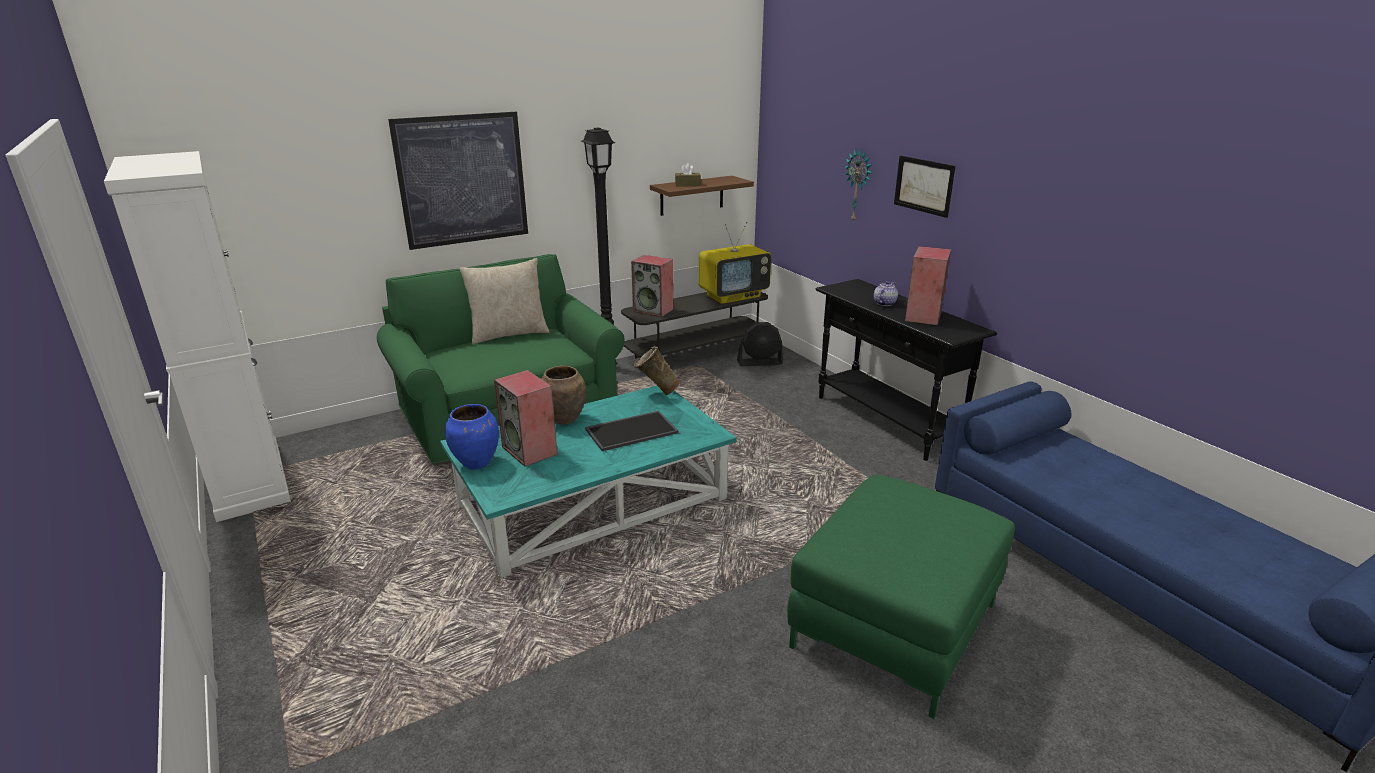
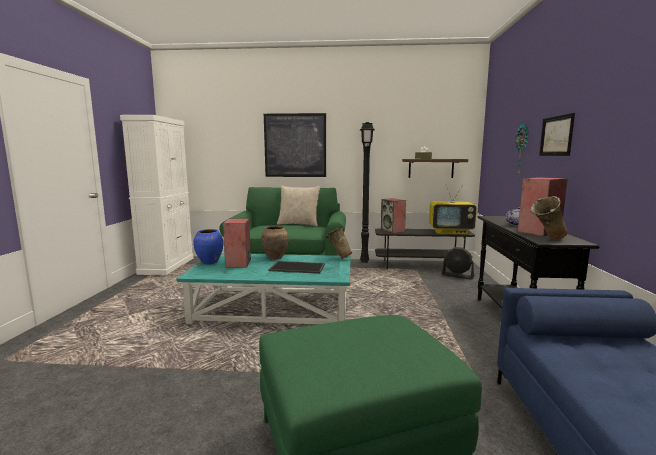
camera: 35 degrees right, 15 degrees down
none -> beige vase [530,196,568,240]

